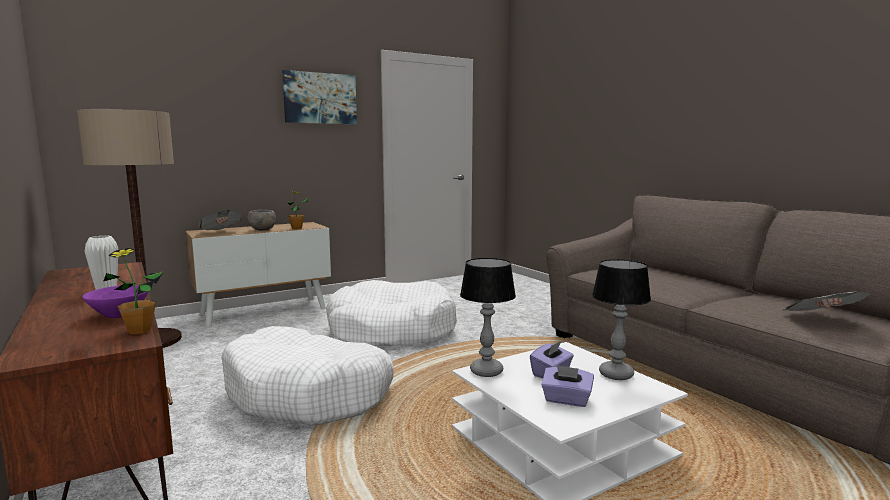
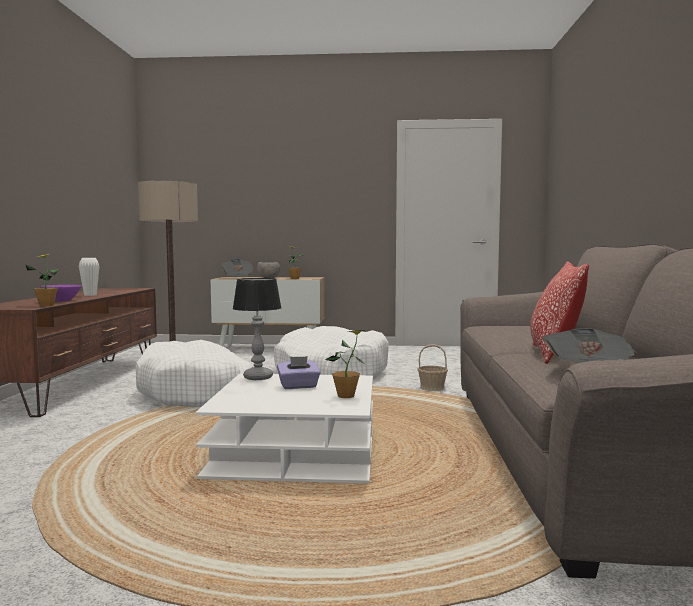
camera: 35 degrees right, 5 degrees down
picture [282,70,357,124] -> none
purple tissue box [542,365,594,407] -> none
table lamp [592,259,651,380] -> potted plant [325,330,366,398]
none -> basket [418,344,448,391]
none -> pillow [530,261,589,364]

